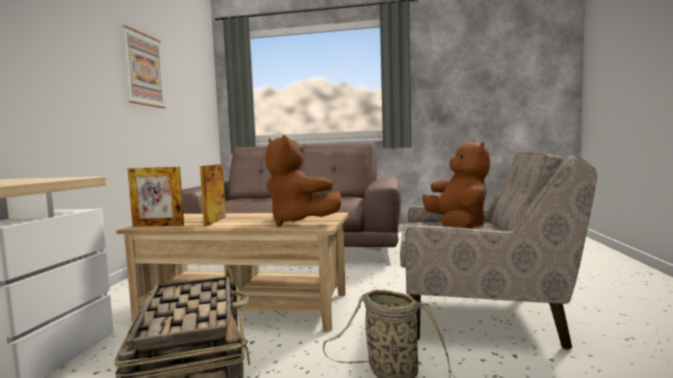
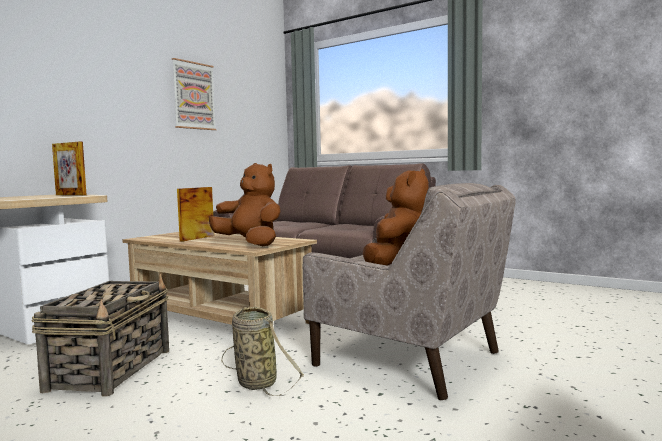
camera: 25 degrees right, 0 degrees up
picture frame [128,167,184,226] -> picture frame moved to [52,142,87,195]
brown plush toy [265,135,341,227] -> brown plush toy turned 150 degrees clockwise [209,163,281,246]

